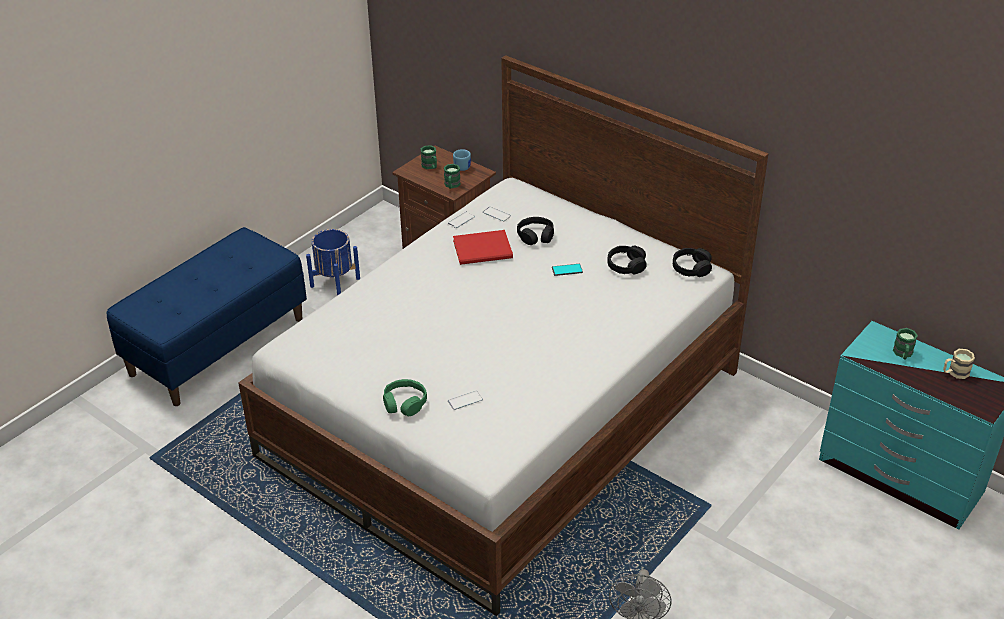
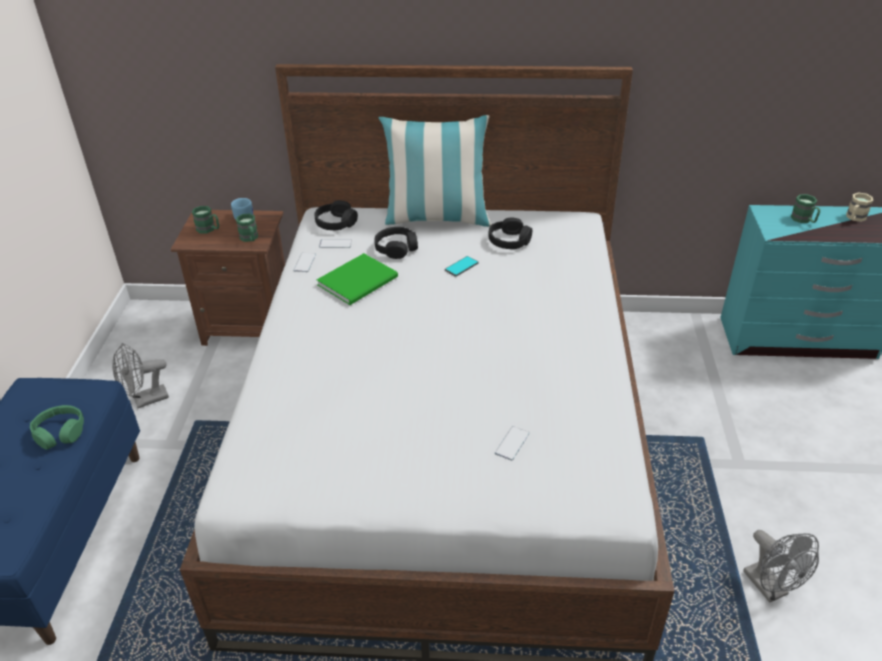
camera: 35 degrees left, 0 degrees up
blue planter [306,229,360,296] -> grey fan [112,343,169,408]
green headphones [383,379,427,416] -> green headphones moved to [30,405,84,450]
red book [453,230,513,265] -> green book [317,253,398,305]
black headphones [673,248,712,277] -> black headphones moved to [314,200,358,230]
none -> pillow [378,115,492,227]

